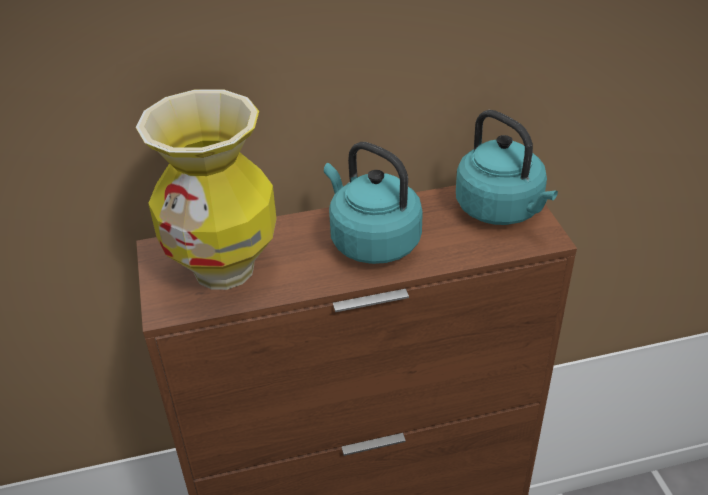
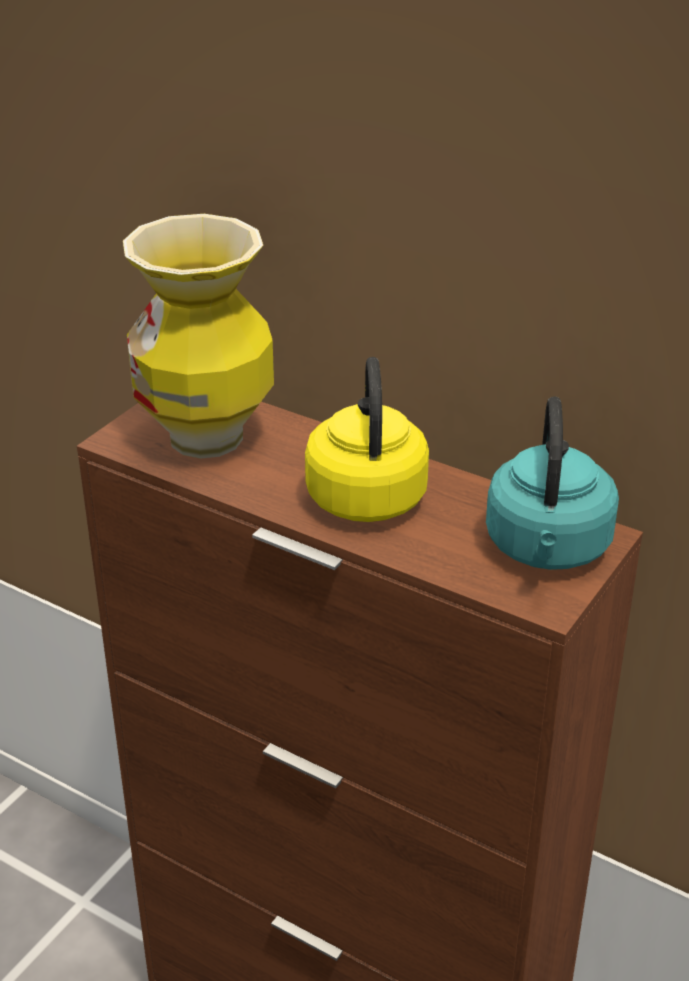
camera: 45 degrees right, 5 degrees down
turquoise kettle [324,142,423,264] -> yellow kettle [305,357,429,522]

